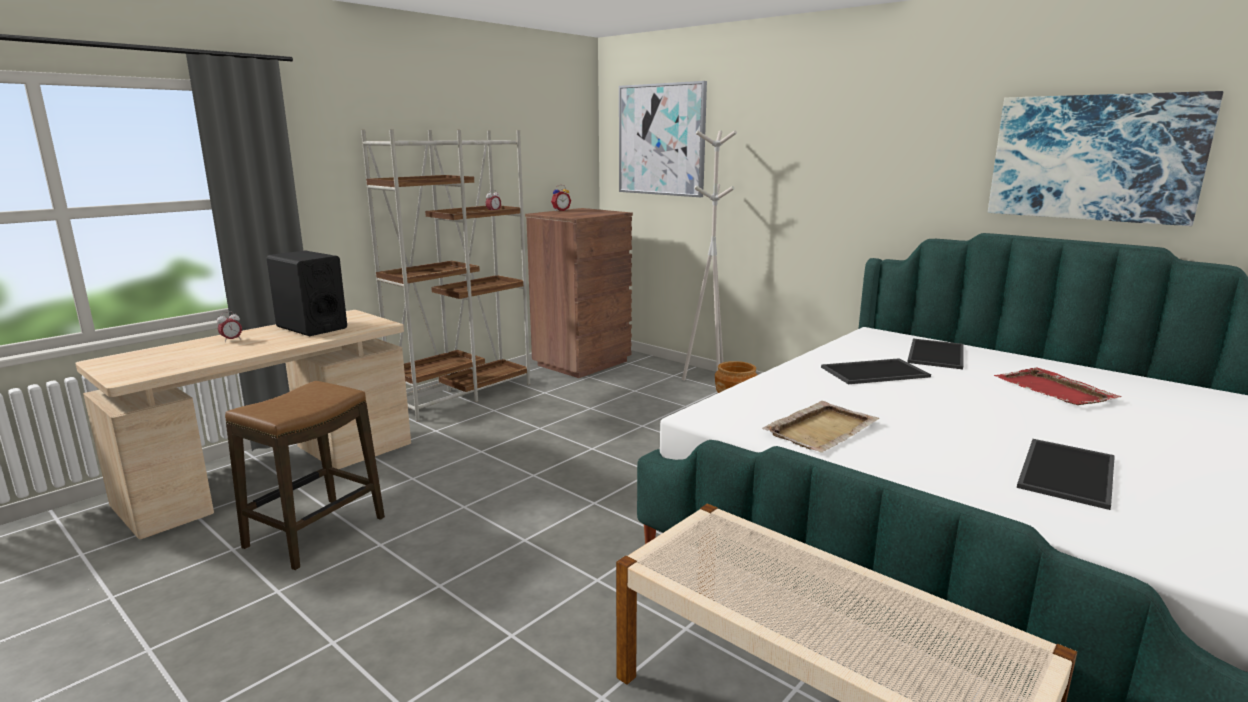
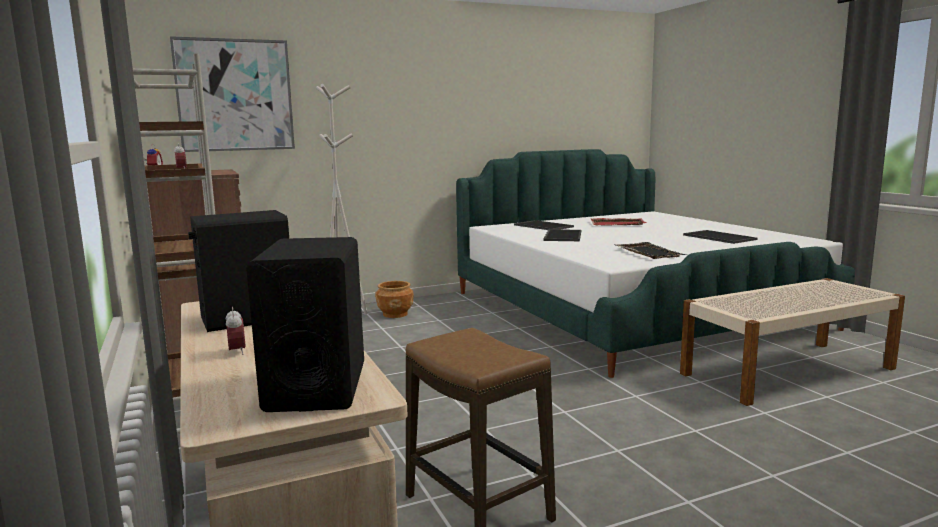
camera: 65 degrees left, 5 degrees down
beige tray [762,401,880,453] -> black tray [614,242,688,259]
picture [988,91,1223,226] -> none
none -> black speaker [246,237,364,412]

